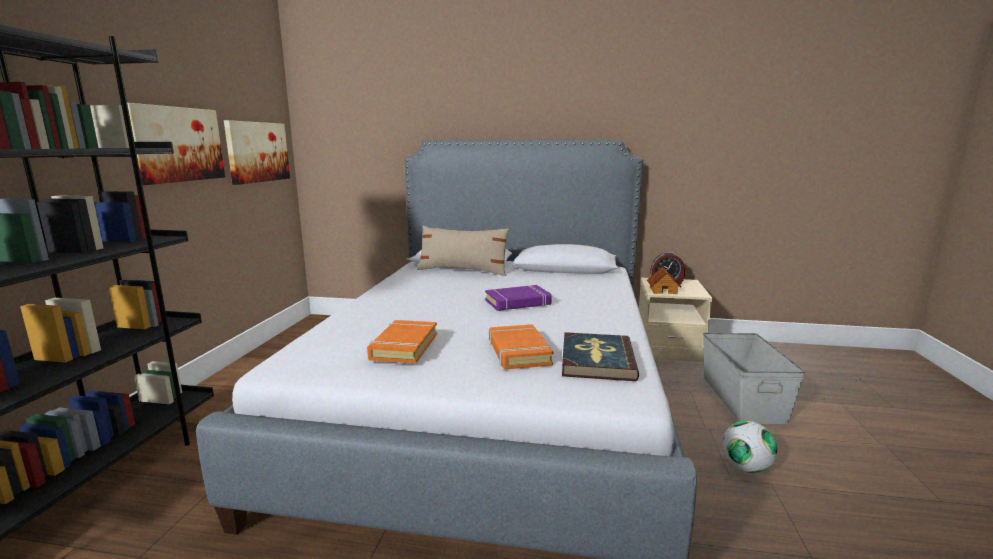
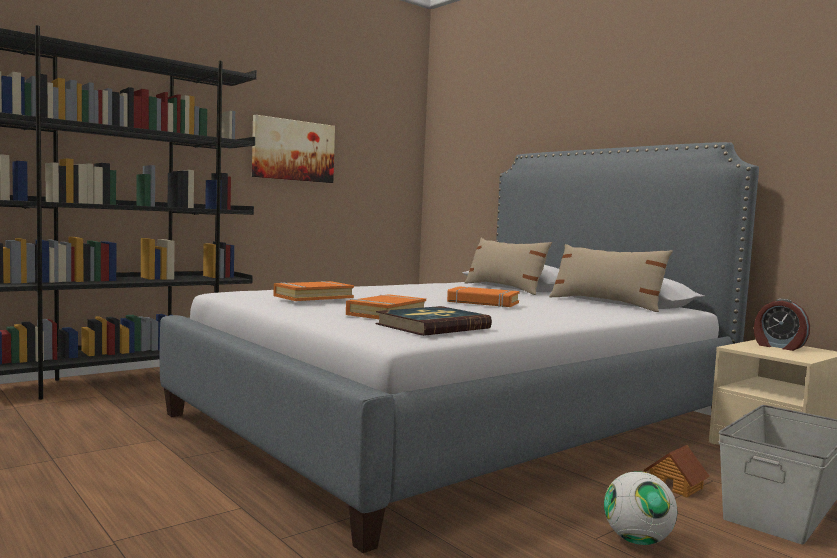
camera: 40 degrees right, 10 degrees down
picture [224,120,290,185] -> none
purple book [485,285,552,311] -> orange book [447,286,520,307]
toy house [647,266,681,294] -> toy house moved to [644,445,710,498]
none -> beige pillow [549,244,673,312]

